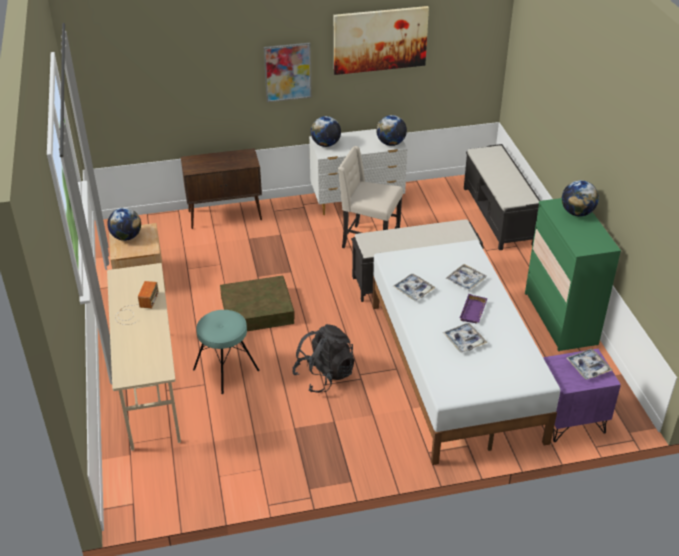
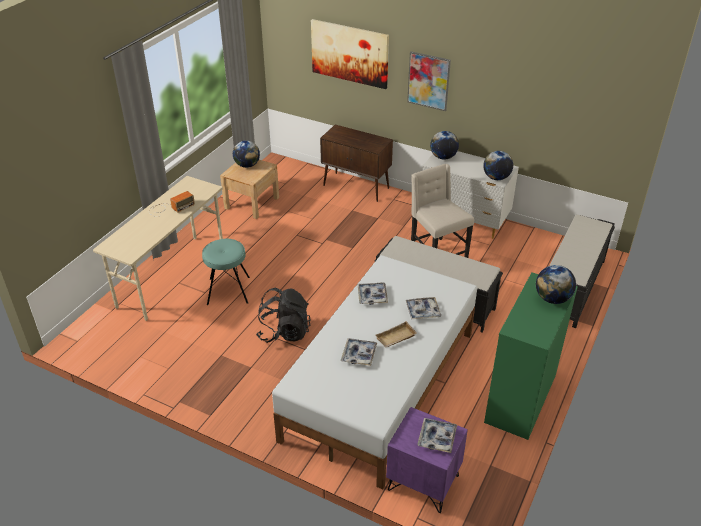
camera: 40 degrees right, 0 degrees up
brown storage box [220,276,295,331] -> none
picture [334,6,429,75] -> picture moved to [311,19,389,89]
purple tray [460,294,487,323] -> beige tray [376,321,417,347]

